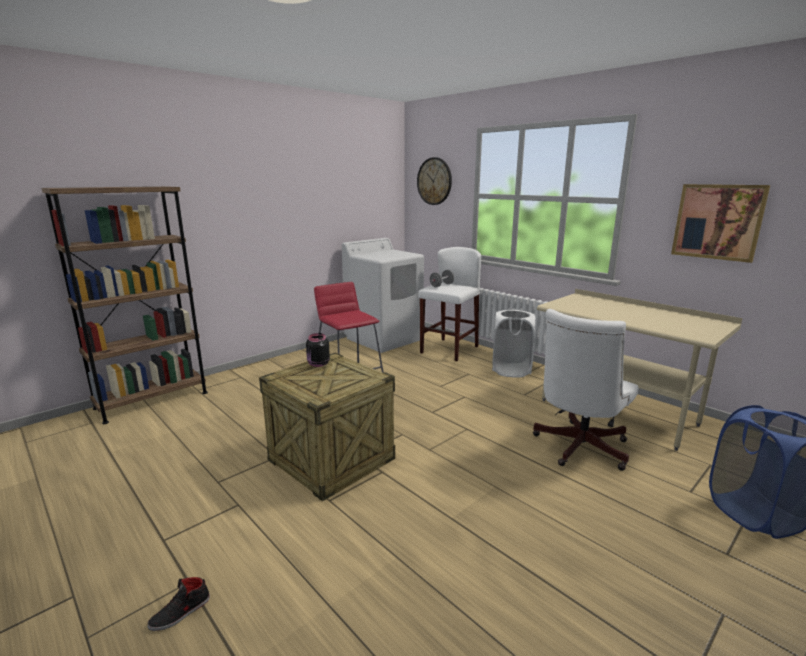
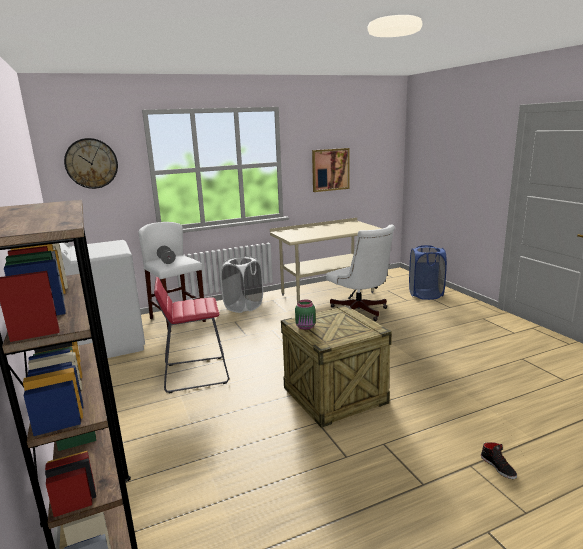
camera: 70 degrees left, 0 degrees up
black jar [306,333,330,367] -> green jar [295,299,316,330]

